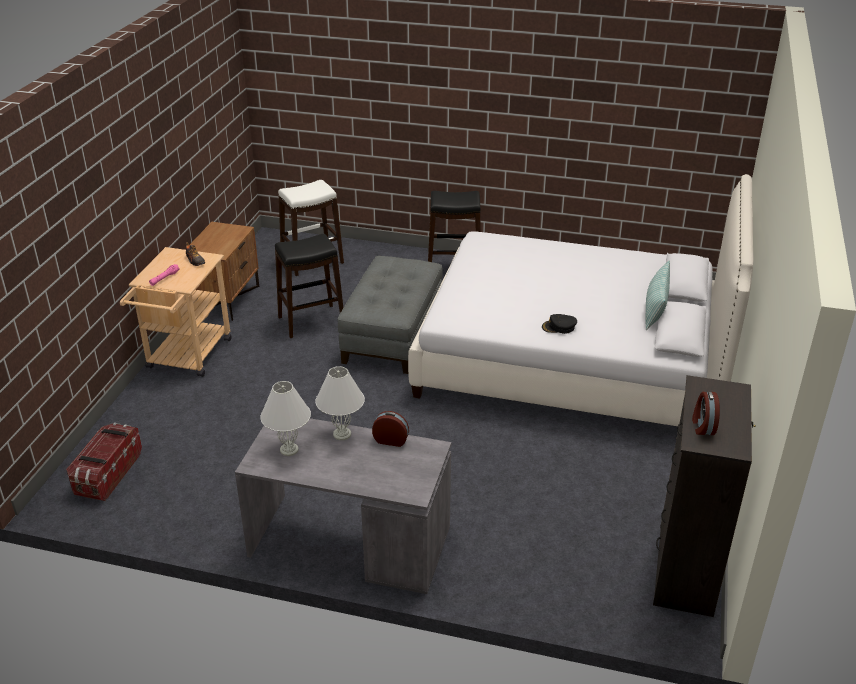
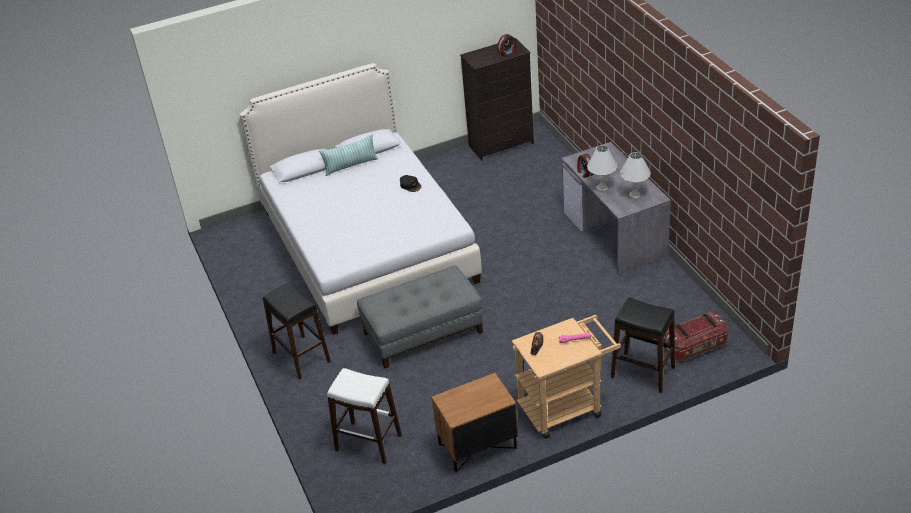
camera: 125 degrees left, 5 degrees up
black stool [275,234,343,338] -> black stool moved to [611,297,675,393]

